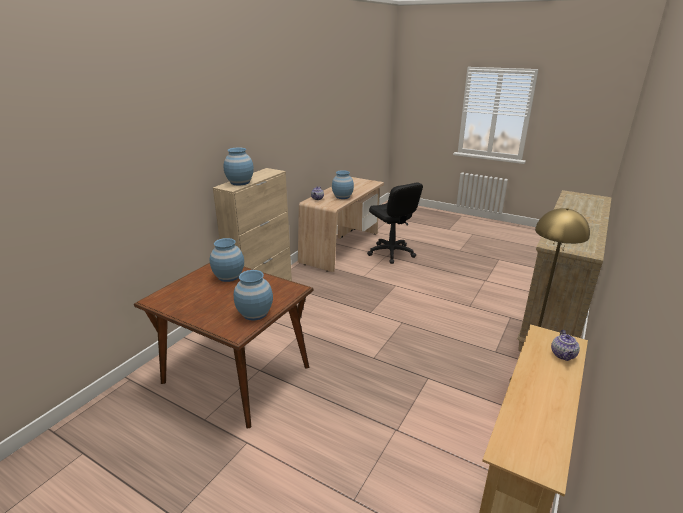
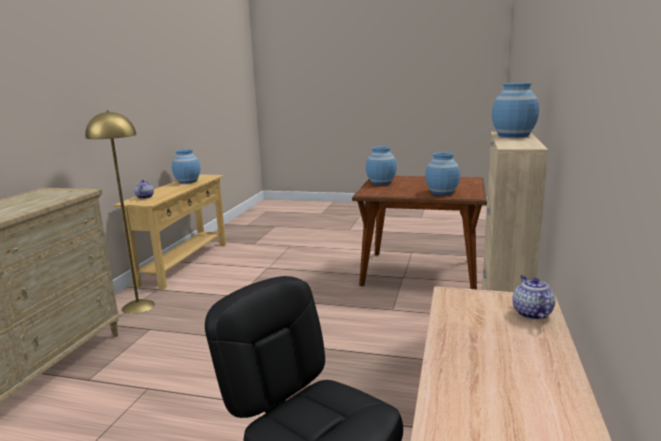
camera: 165 degrees right, 10 degrees down
blue vase [332,170,354,199] -> blue vase moved to [172,149,200,184]

